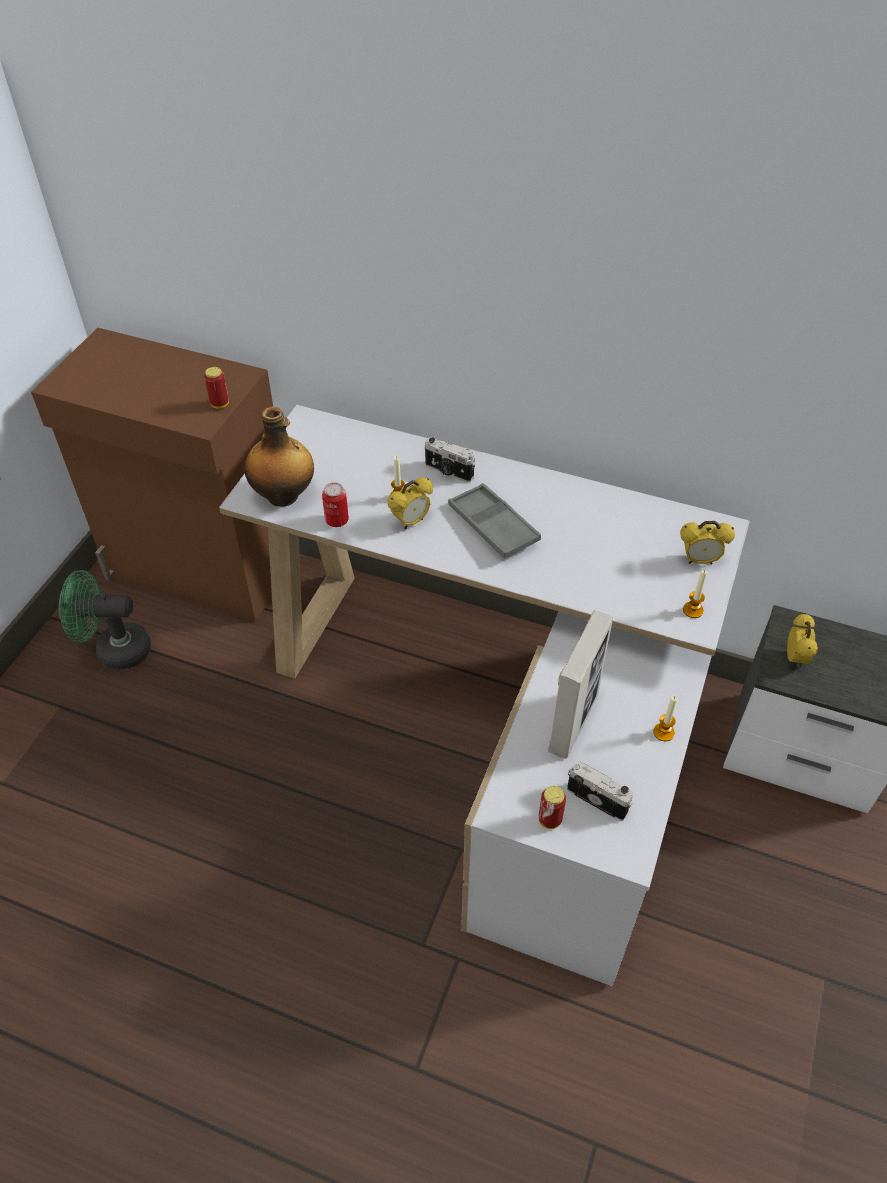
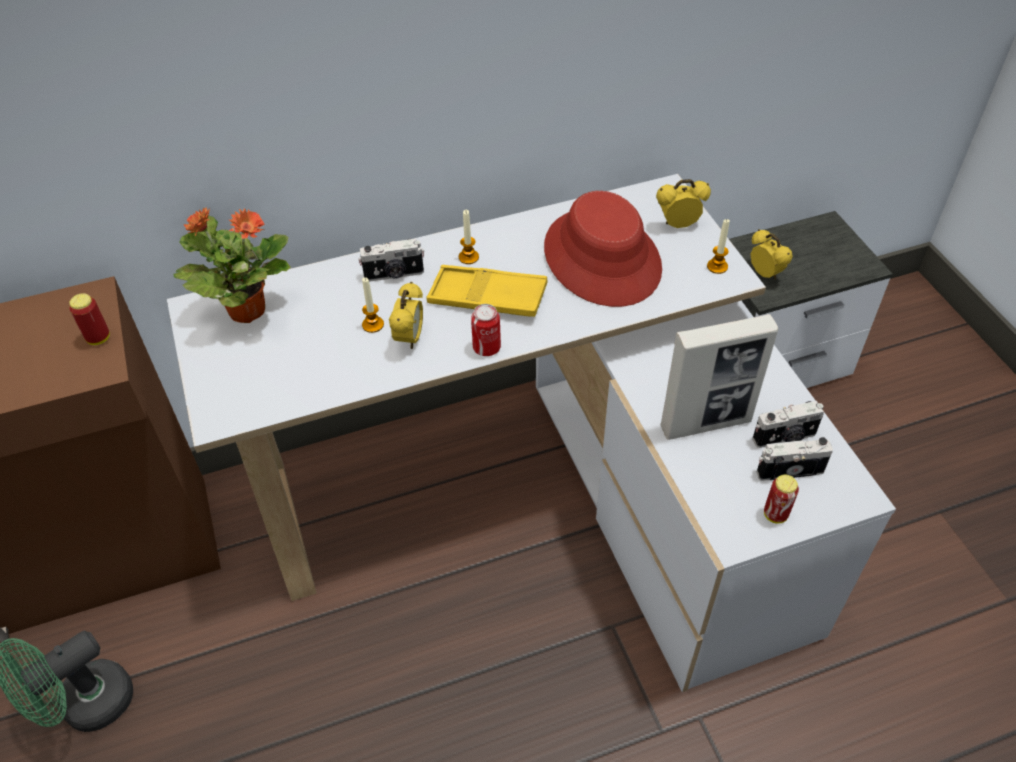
camera: 40 degrees left, 0 degrees up
bottle [244,407,314,506] -> none
can [322,482,349,527] -> can moved to [471,304,501,356]
grey tray [448,483,541,558] -> yellow tray [426,265,548,317]
picture frame [548,610,613,759] -> picture frame turned 90 degrees clockwise [661,314,778,440]
candle [653,695,677,741] -> candle moved to [459,210,479,264]
alarm clock [680,521,735,564] -> alarm clock turned 150 degrees counterclockwise [656,179,711,228]
none -> potted plant [174,207,291,323]
none -> red hat [544,191,662,307]
none -> camera [753,401,824,448]

